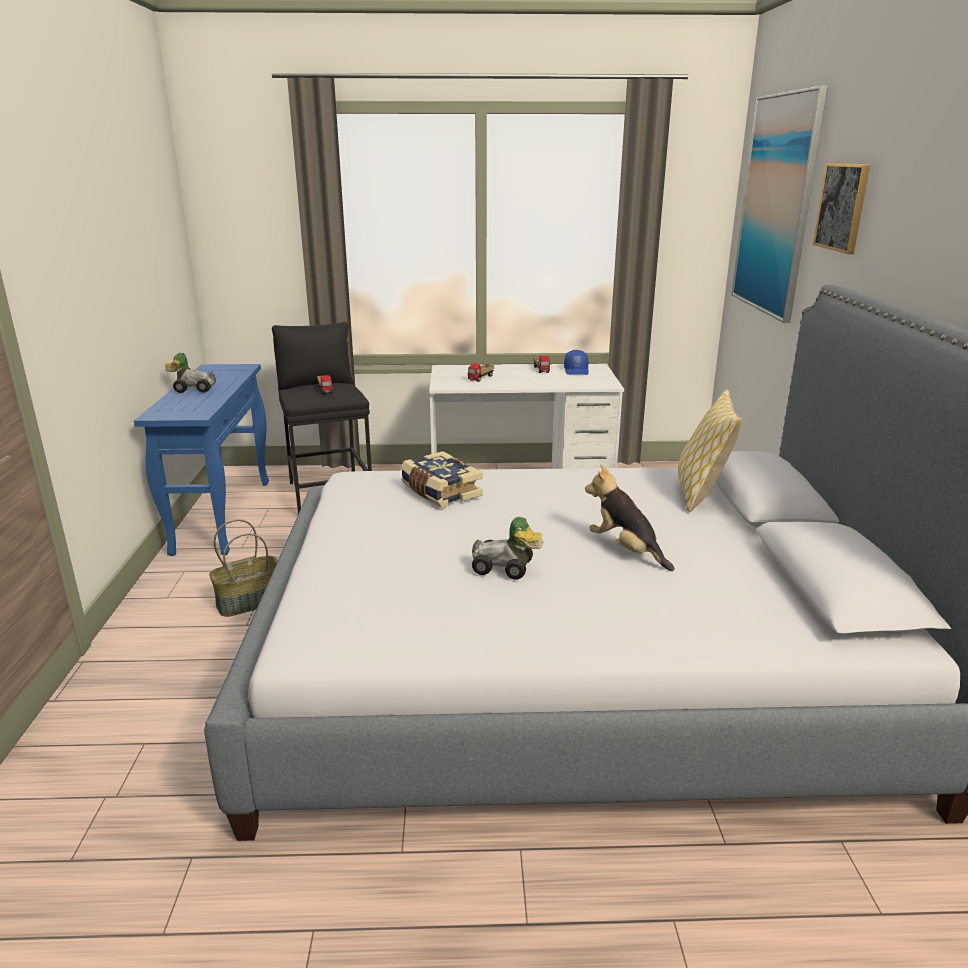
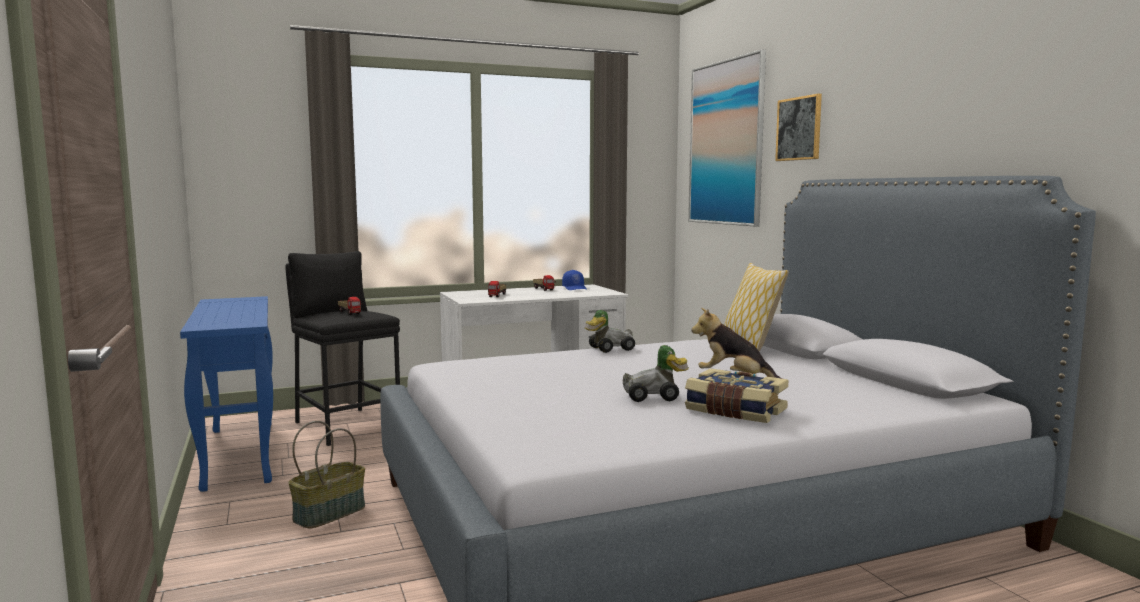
camera: 20 degrees left, 15 degrees down
toy car [165,353,216,393] -> toy car moved to [585,310,635,353]
book [401,451,483,508] -> book moved to [685,368,788,423]

